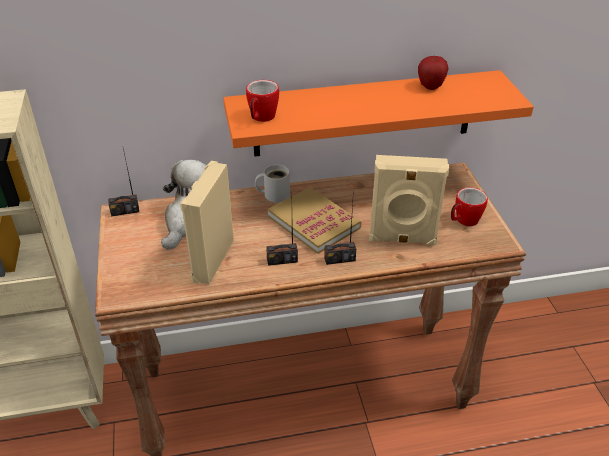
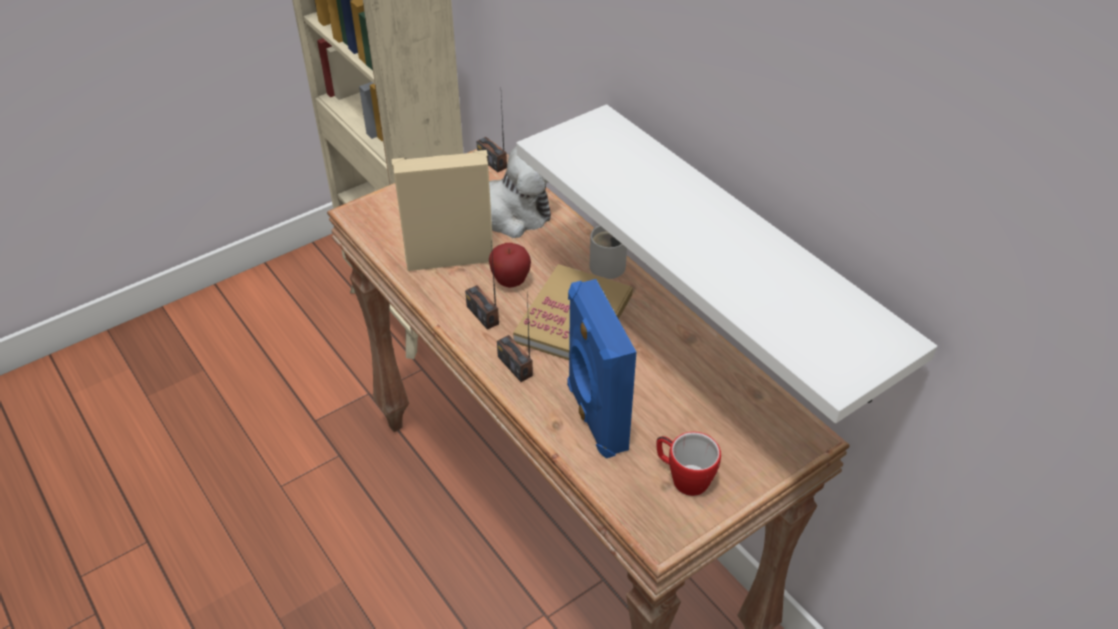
camera: 65 degrees right, 5 degrees up
orange shelf [223,70,534,157] -> white shelf [516,104,937,423]
mug [246,80,279,122] -> none
beige speaker [369,155,449,245] -> blue speaker [567,279,636,458]
apple [418,56,449,90] -> apple moved to [489,243,531,288]

